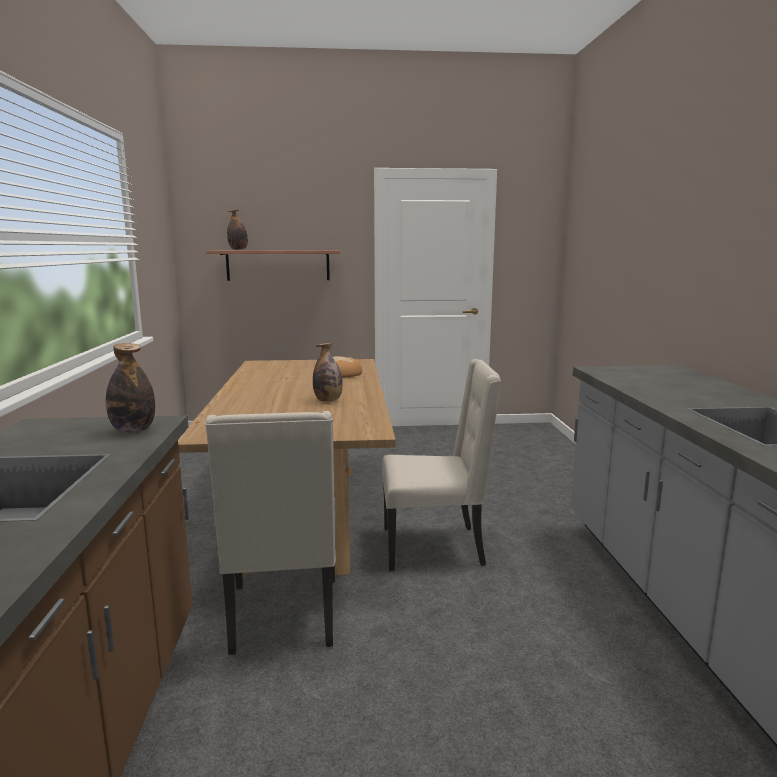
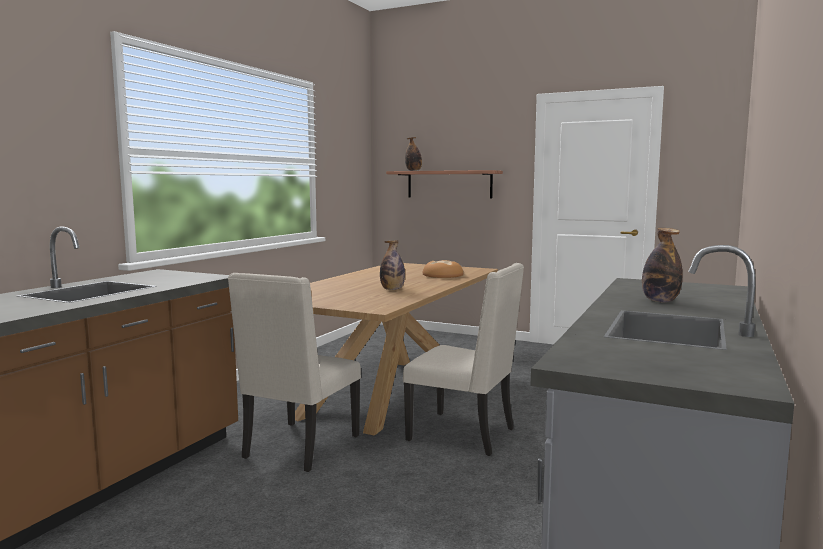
camera: 30 degrees right, 5 degrees down
bottle [106,343,155,433] -> bottle moved to [642,228,683,303]

